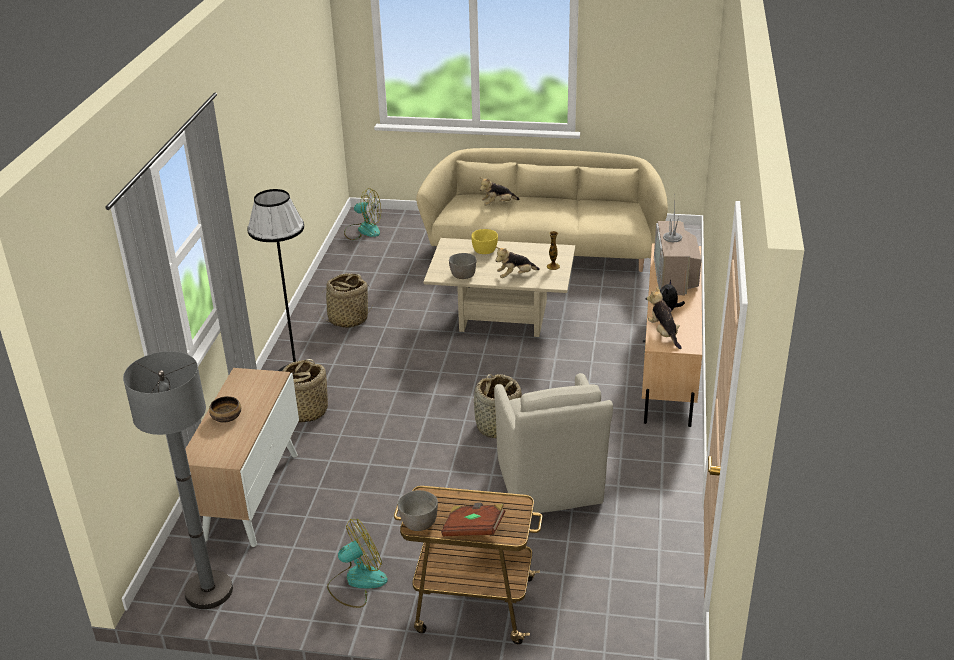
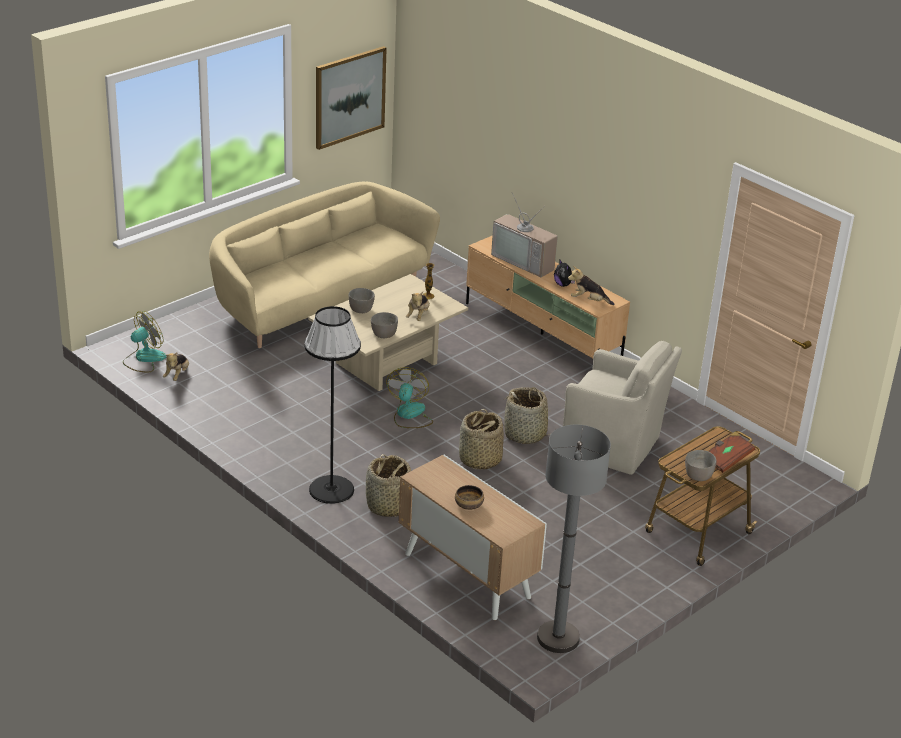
camera: 55 degrees left, 0 degrees up
basket [318,273,373,328] -> basket moved to [459,409,504,469]
fan [327,519,388,608] -> fan moved to [386,367,433,428]
yellow bowl [471,229,498,254] -> grey bowl [349,288,375,313]
plush toy [480,177,520,206] -> plush toy moved to [163,352,189,381]
none -> picture [316,46,386,150]

